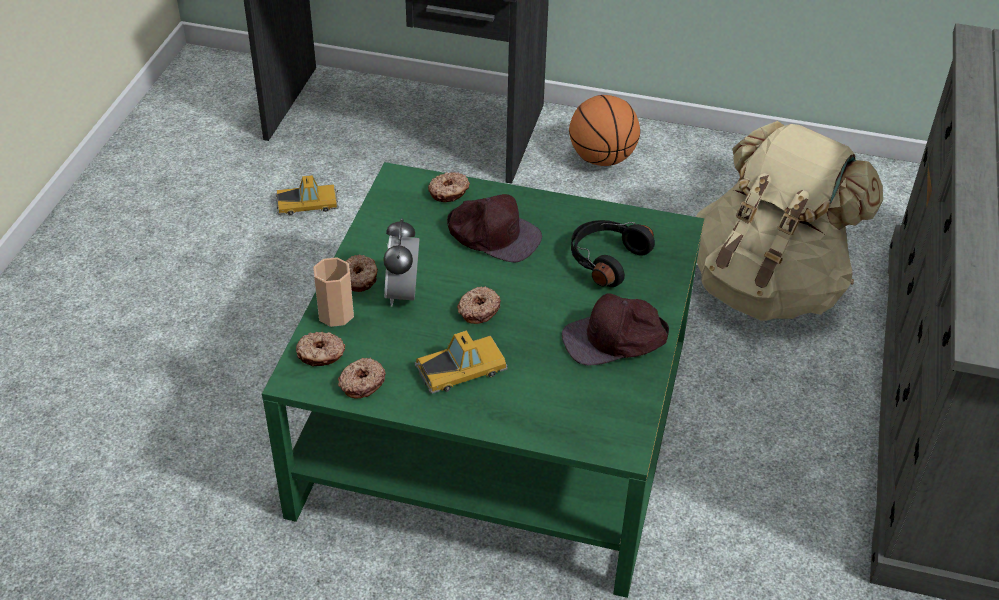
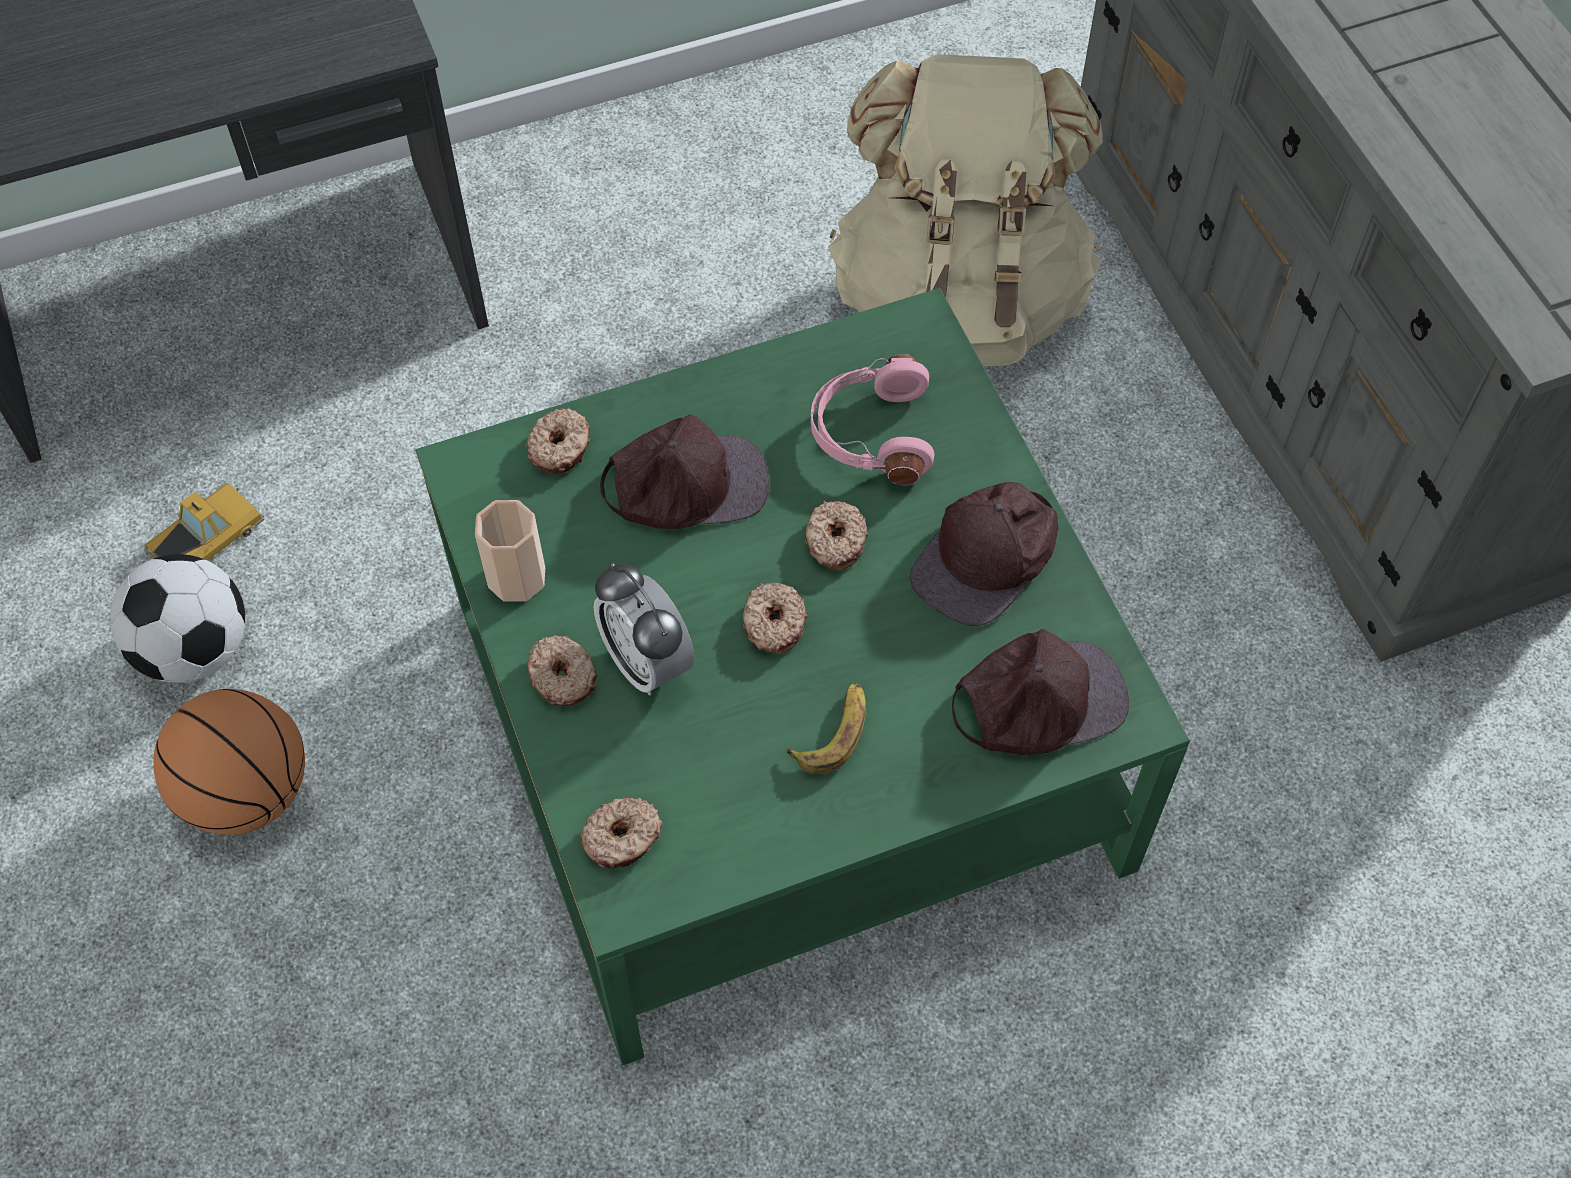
camera: 35 degrees left, 15 degrees up
cup [313,257,354,327] -> cup moved to [475,500,545,602]
donut [338,357,386,398] -> donut moved to [805,501,868,570]
toy car [415,330,508,394] -> banana [786,683,866,774]
basketball [569,95,640,166] -> basketball moved to [153,689,305,835]
black headphones [571,220,655,287] -> pink headphones [811,354,935,485]
none -> football [110,554,245,683]
none -> brown cap [952,629,1129,755]

